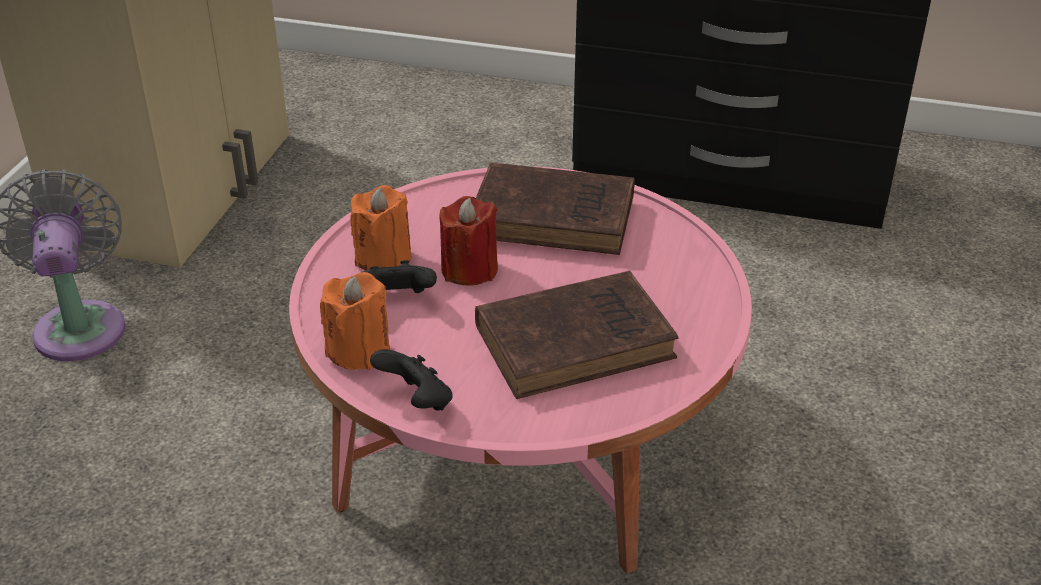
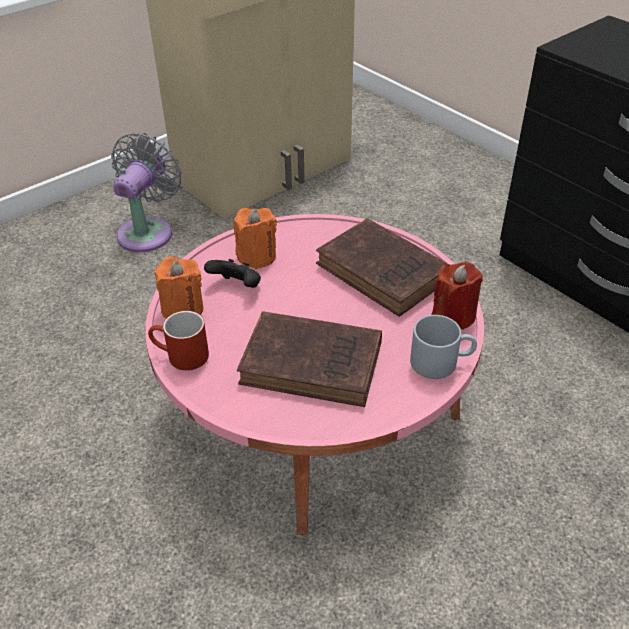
camera: 35 degrees right, 5 degrees up
black game controller [370,349,453,411] -> red mug [148,311,209,371]
red candle [440,196,498,286] -> red candle moved to [432,262,483,330]
none -> grey mug [410,315,477,379]

